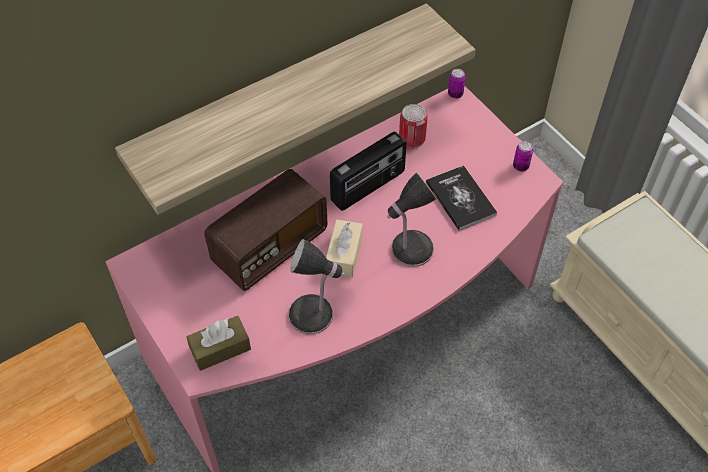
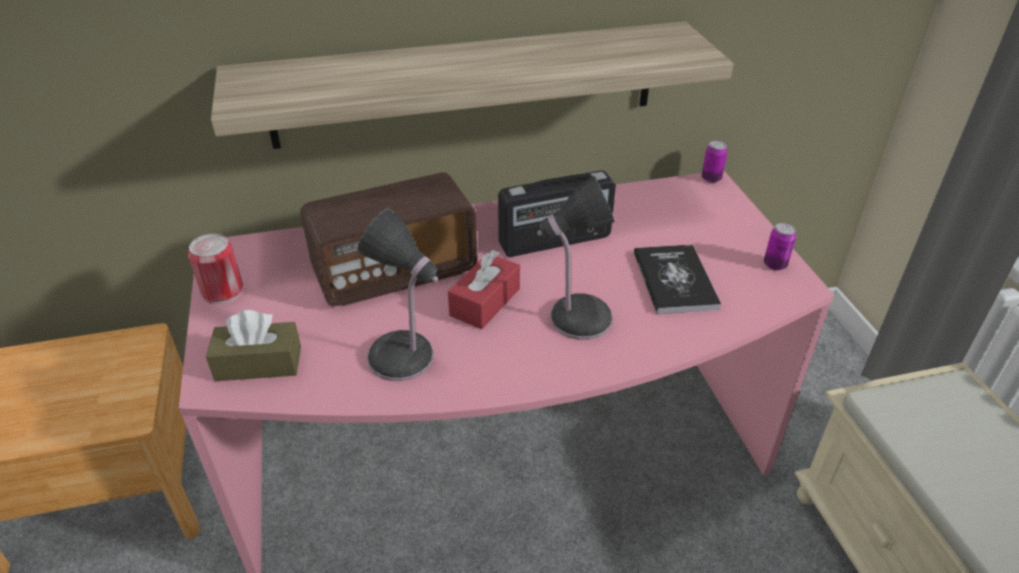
camera: 20 degrees right, 15 degrees down
beige tissue box [326,219,363,277] -> red tissue box [448,250,520,329]
can [399,104,428,149] -> can moved to [188,234,243,304]

